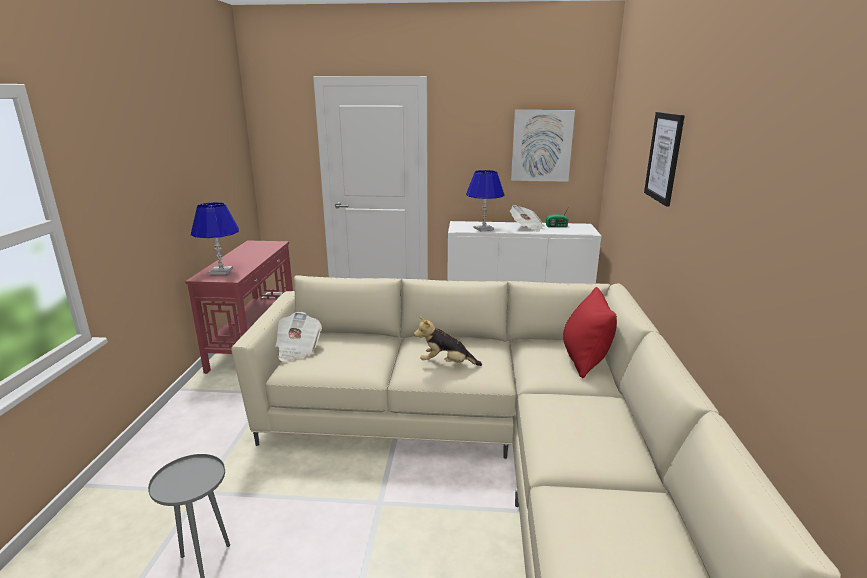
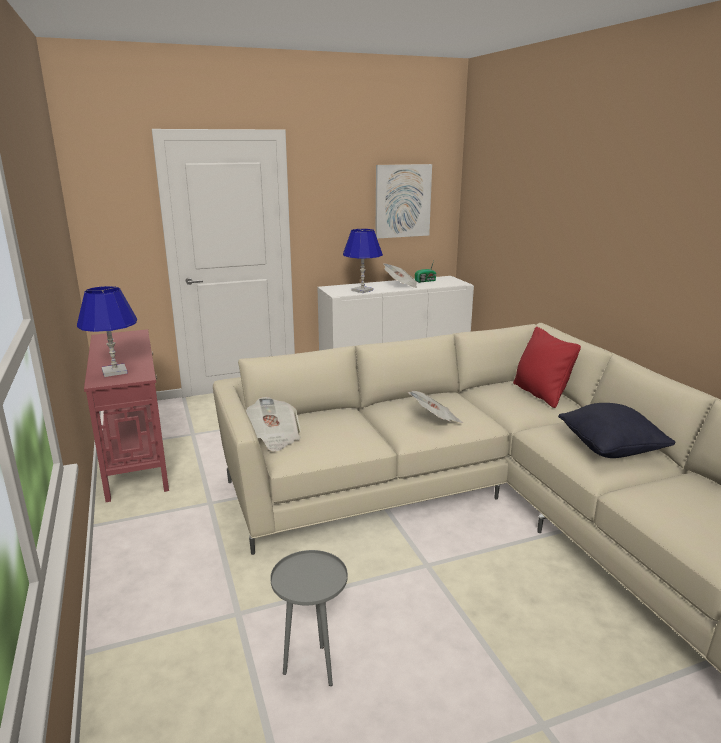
camera: 25 degrees left, 0 degrees up
plush toy [414,316,482,366] -> newspaper [408,391,464,423]
picture [644,112,685,206] -> none
none -> black pillow [558,403,676,458]

